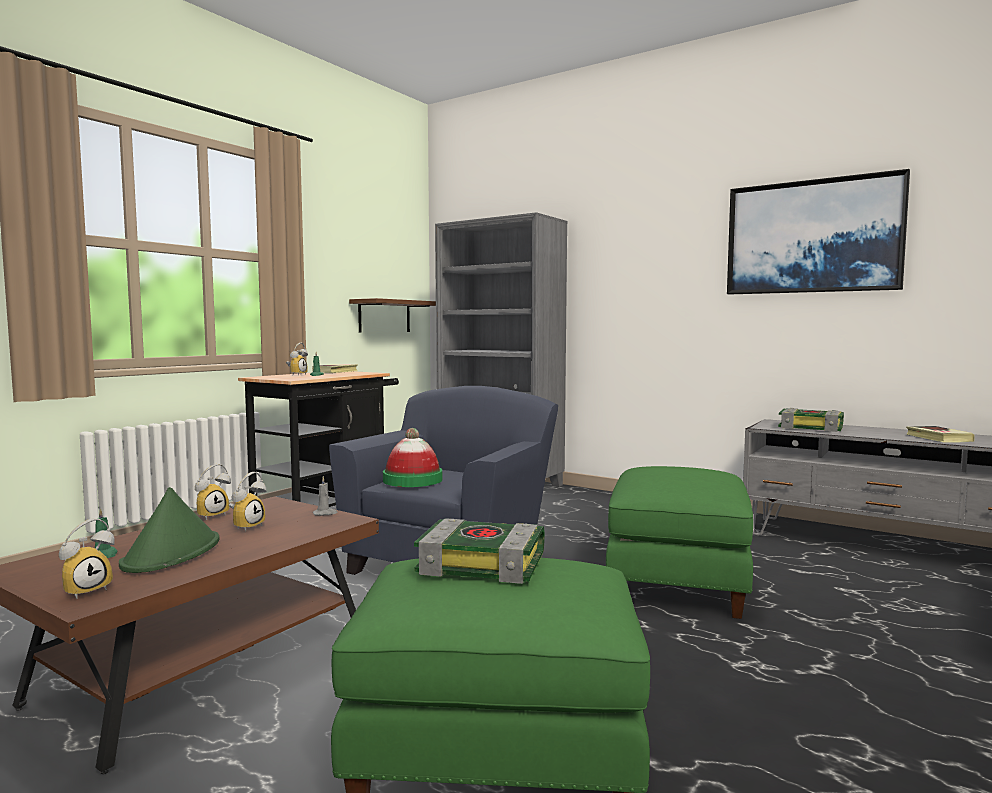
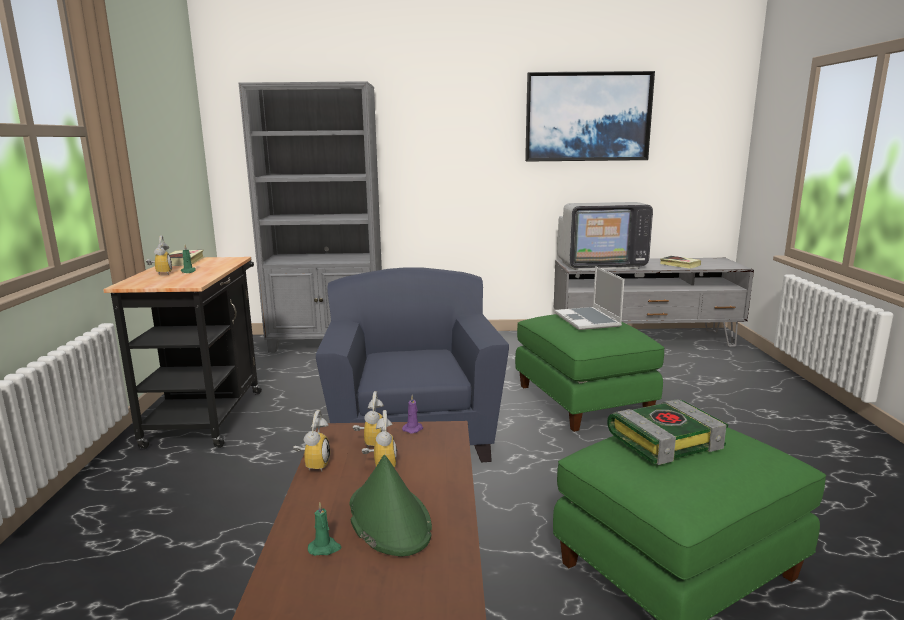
camera: 35 degrees left, 10 degrees up
alarm clock [59,518,115,599] -> alarm clock moved to [353,391,384,447]
grey candle [313,476,337,516] -> purple candle [402,396,423,434]
brown shelf [349,298,436,332] -> none
hat [383,428,442,487] -> none
book [778,408,844,432] -> television [557,202,653,270]
none -> laptop [555,266,624,330]

